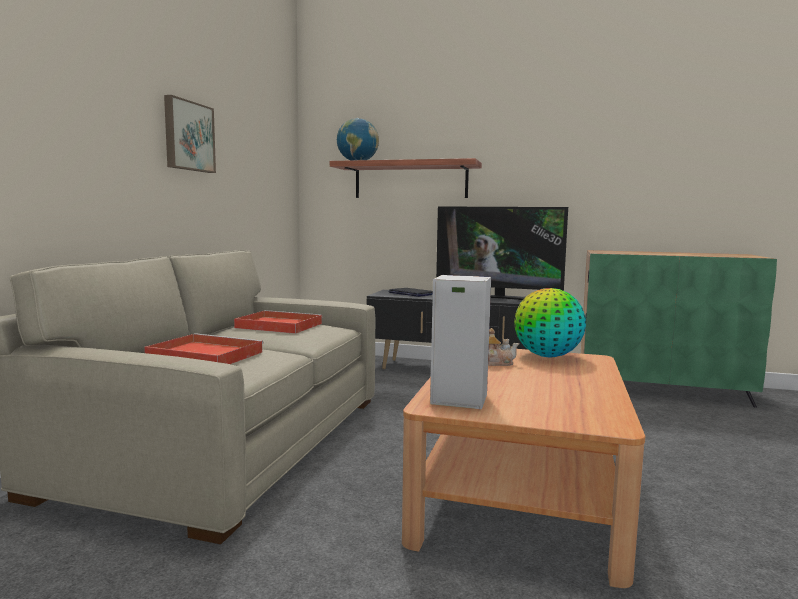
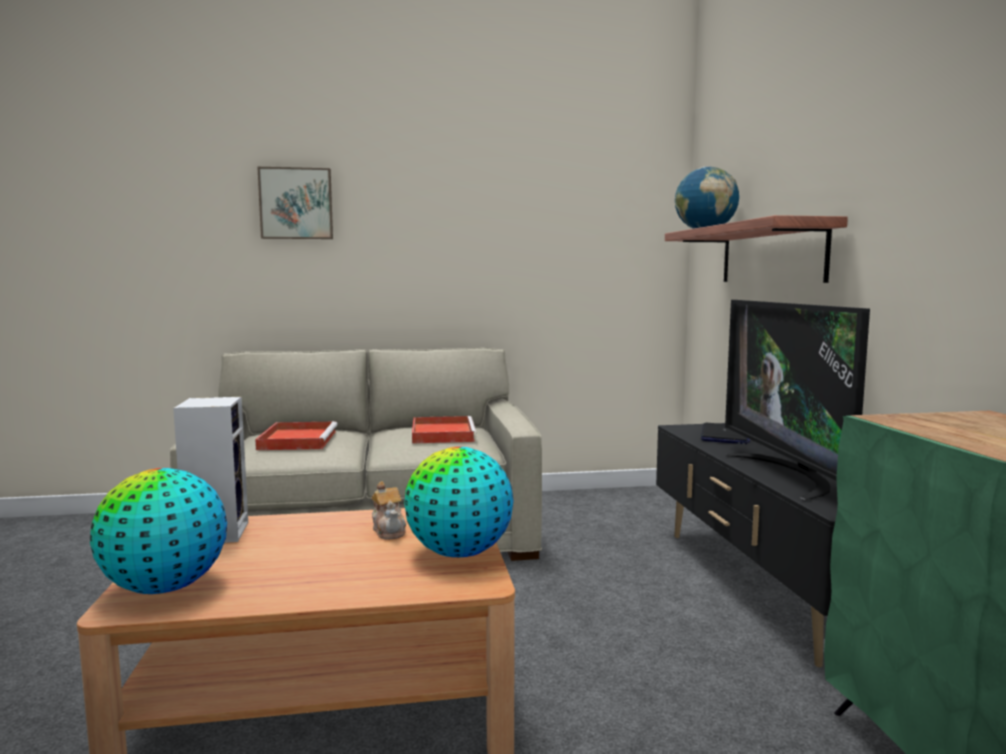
camera: 65 degrees right, 0 degrees up
picture [164,95,216,173] -> picture moved to [257,167,333,239]
none -> globe [90,468,227,594]

